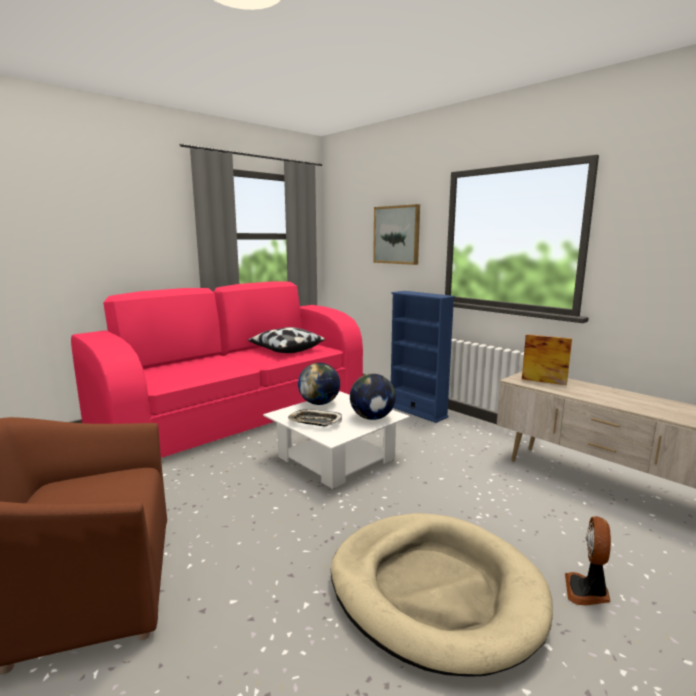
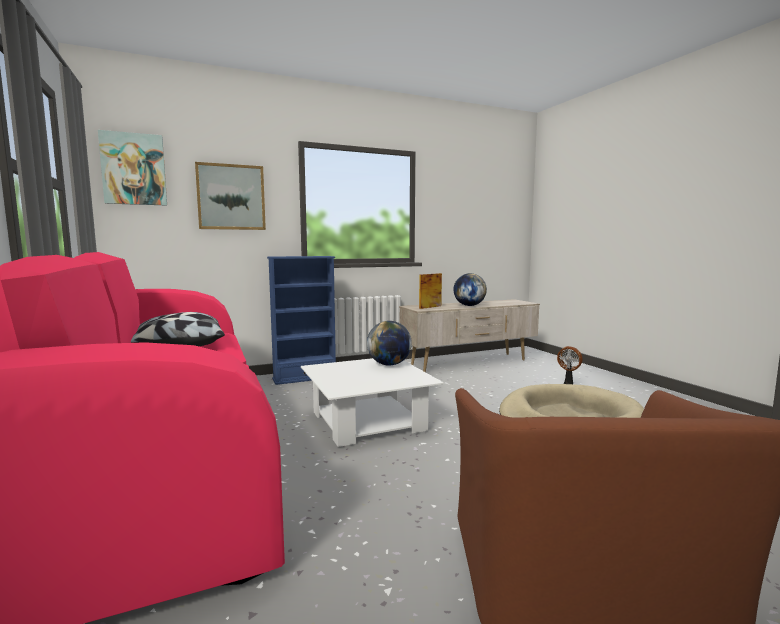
camera: 70 degrees left, 5 degrees down
tray [288,409,342,426] -> none
globe [298,363,340,405] -> globe moved to [453,273,487,306]
none -> picture [98,130,167,206]

